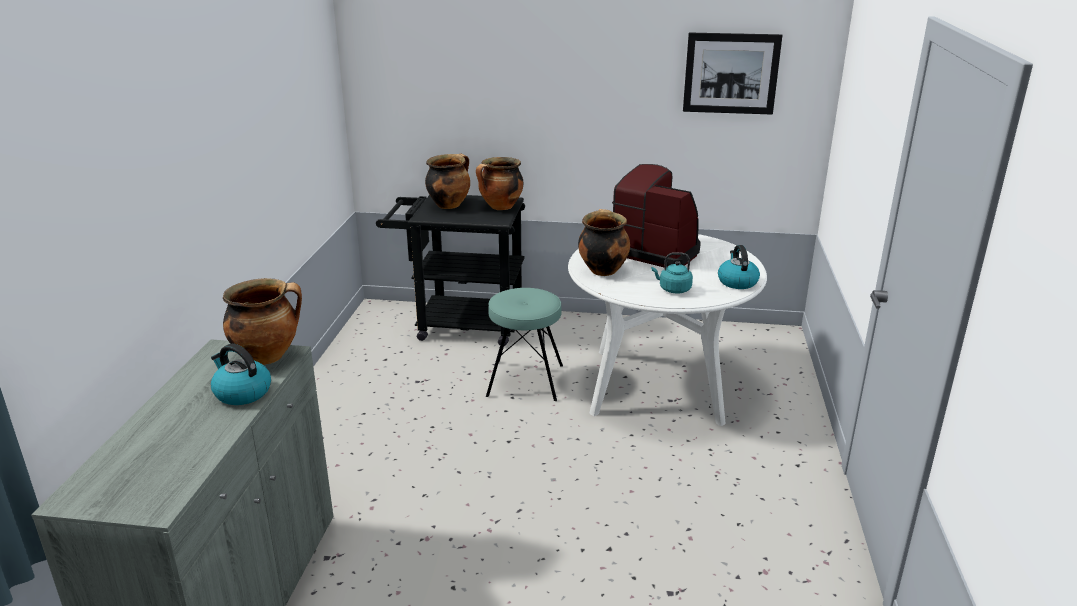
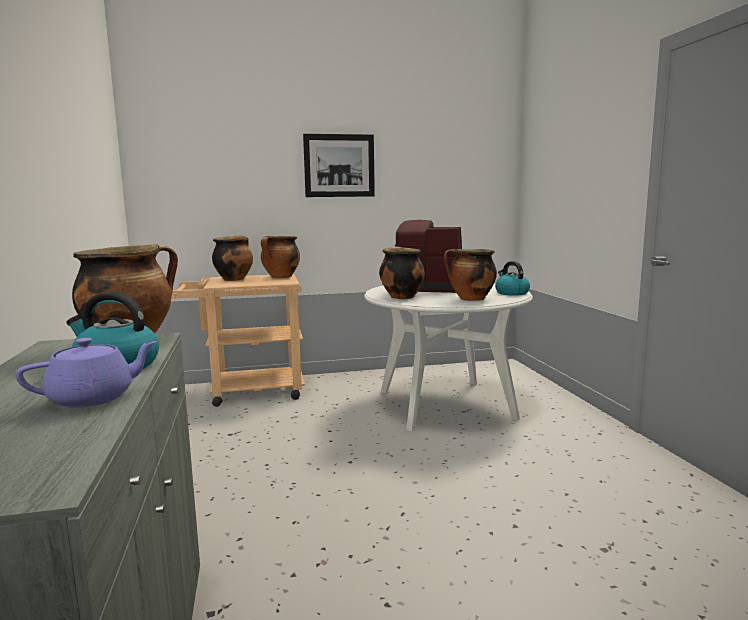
camera: 20 degrees left, 15 degrees down
black cart [376,195,525,346] -> beige cart [171,274,305,407]
turquoise stool [486,288,563,401] -> none
turquoise kettle [652,252,693,293] -> cooking pot [444,248,497,301]
picture [683,33,782,115] -> picture moved to [303,134,375,197]
none -> purple teapot [15,338,157,408]

